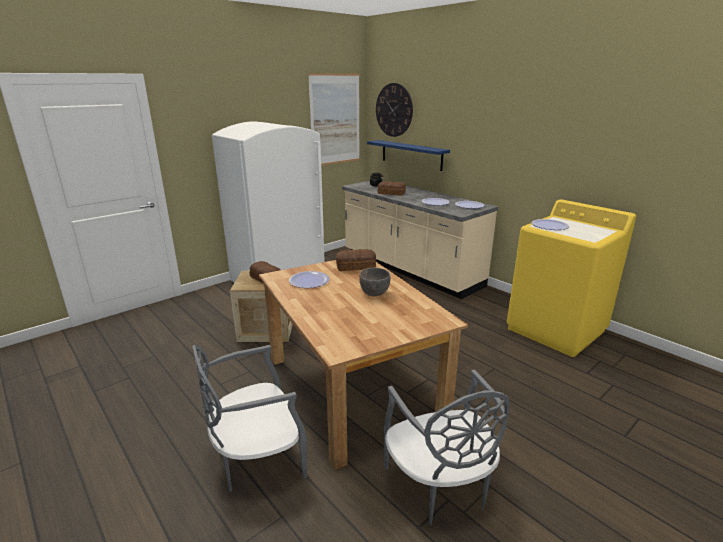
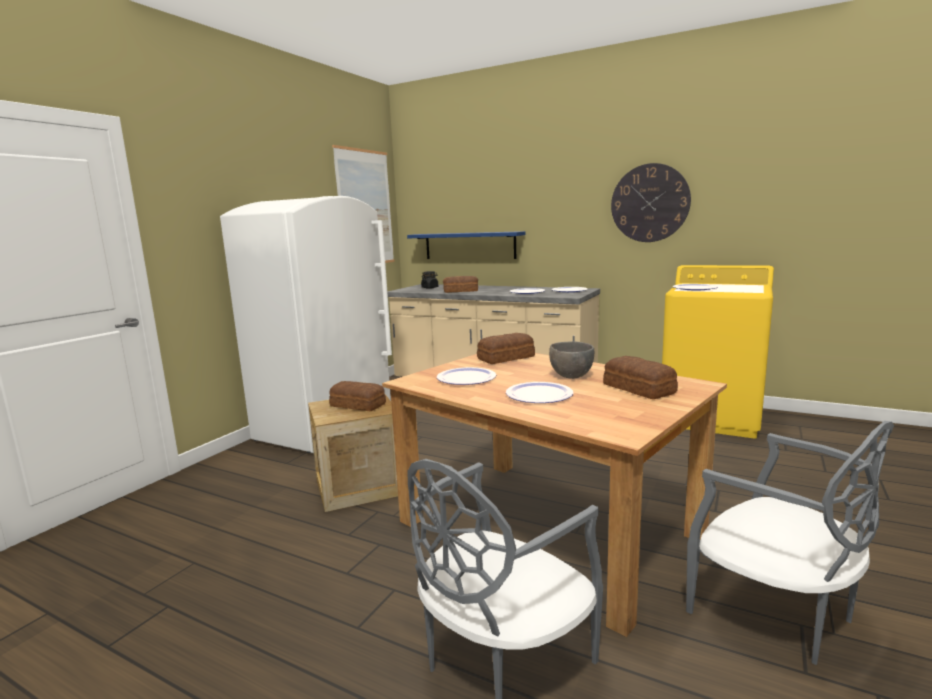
camera: 20 degrees left, 10 degrees down
wall clock [376,83,413,137] -> wall clock moved to [611,163,691,242]
none -> plate [506,382,574,403]
none -> bread [603,356,678,399]

